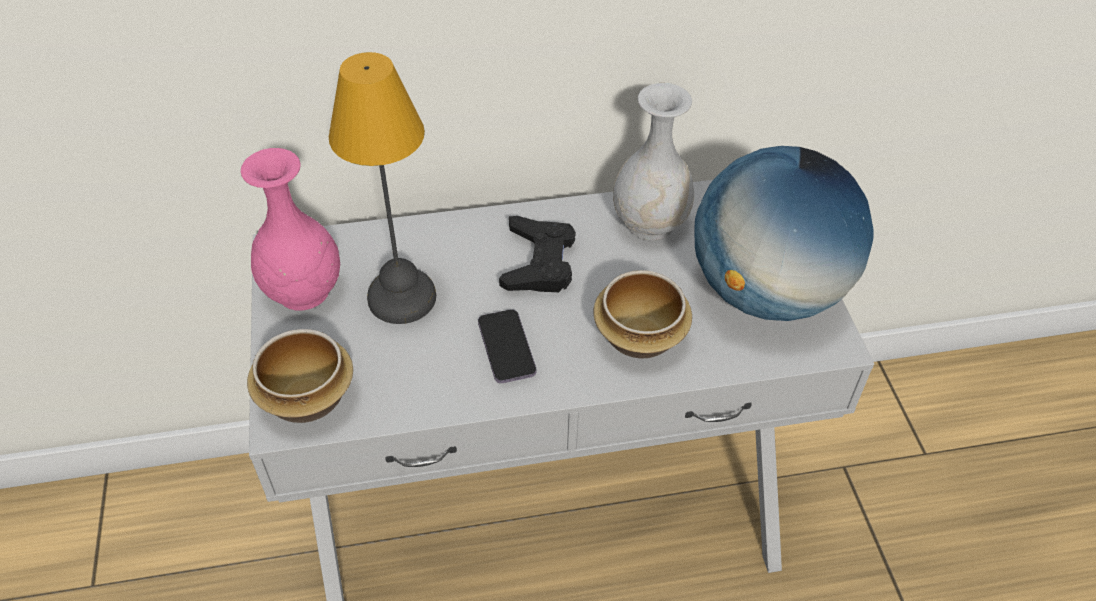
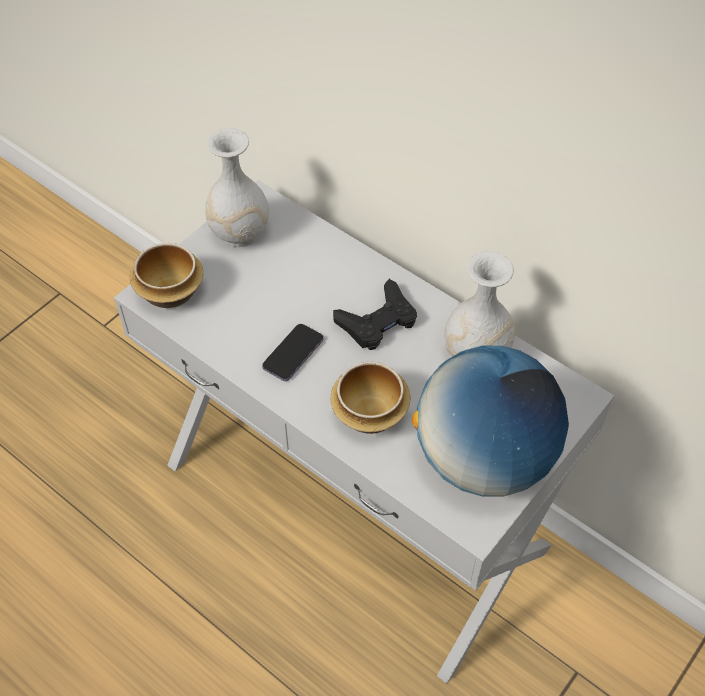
camera: 50 degrees right, 5 degrees up
pink vase [241,148,340,311] -> white vase [205,128,269,247]
table lamp [329,52,436,324] -> none

